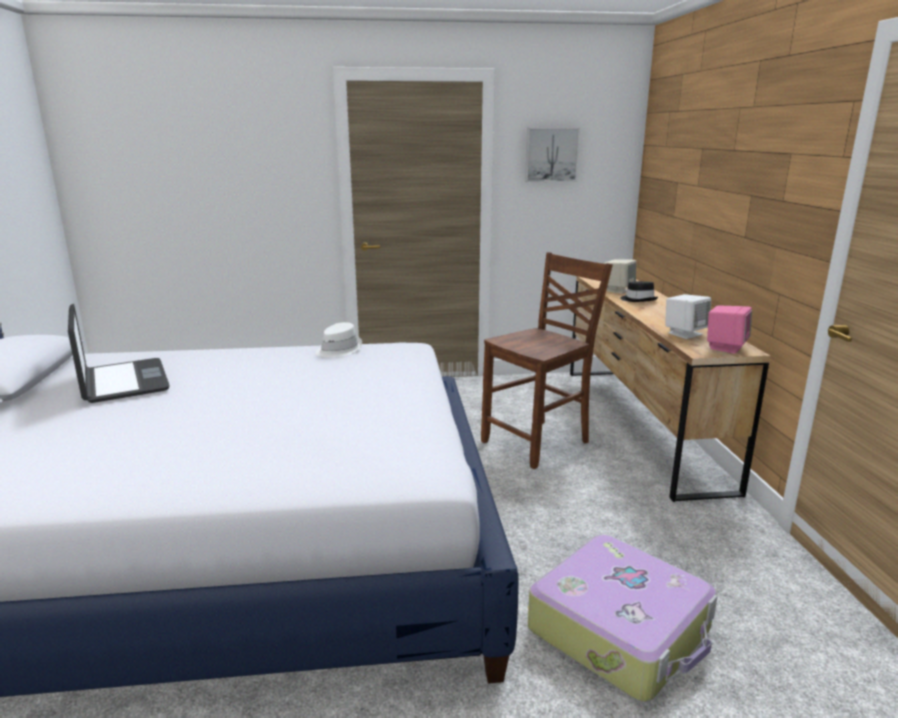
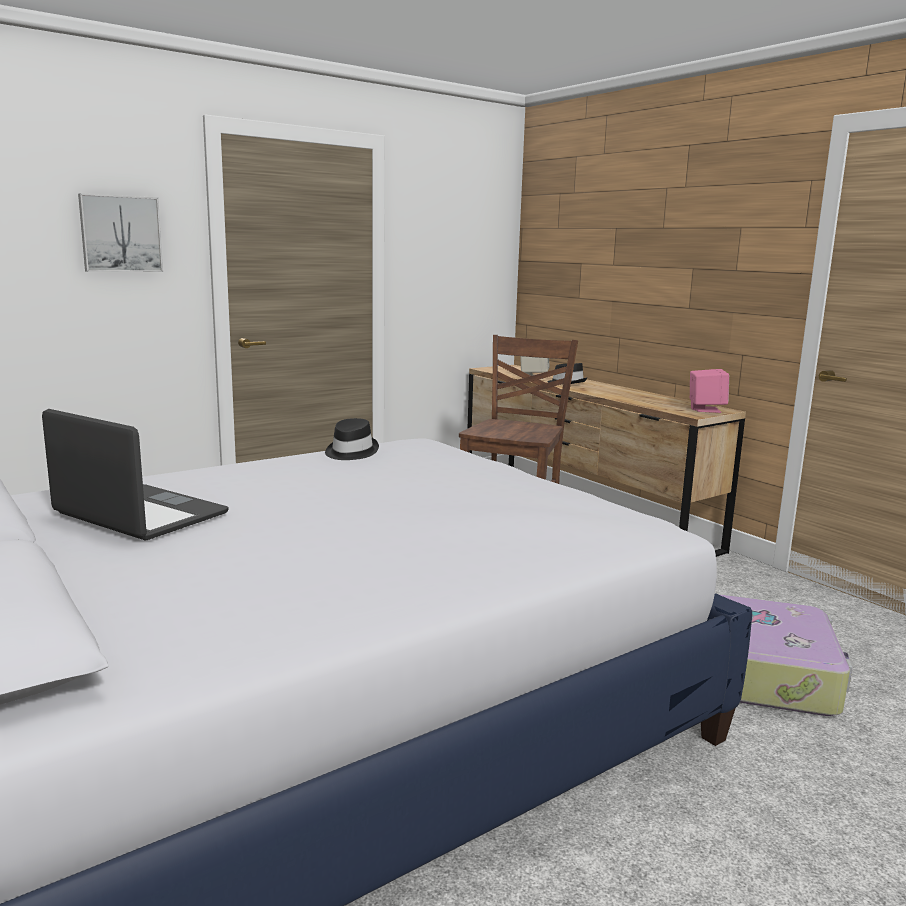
camera: 30 degrees left, 5 degrees down
white hat [316,322,362,357] -> black hat [325,418,379,460]
picture [525,128,580,182] -> picture moved to [78,193,163,272]
white speaker [665,294,711,339] -> none

